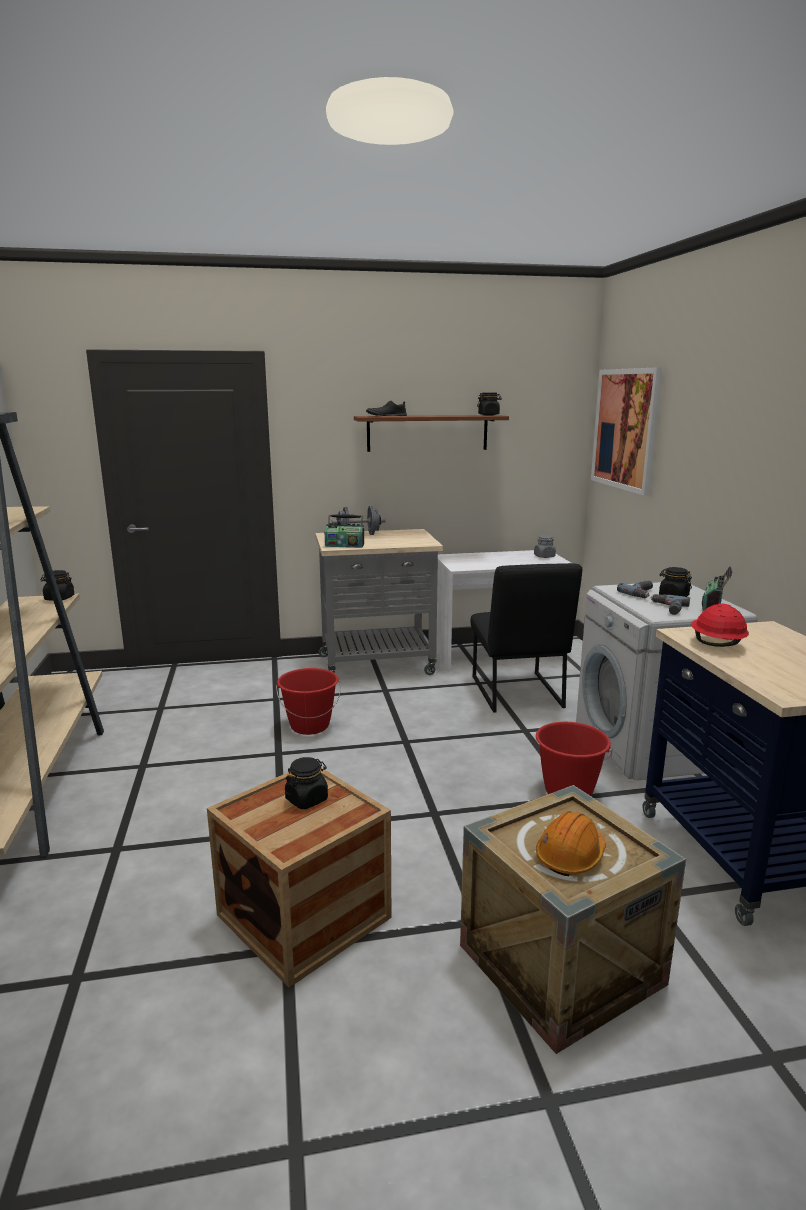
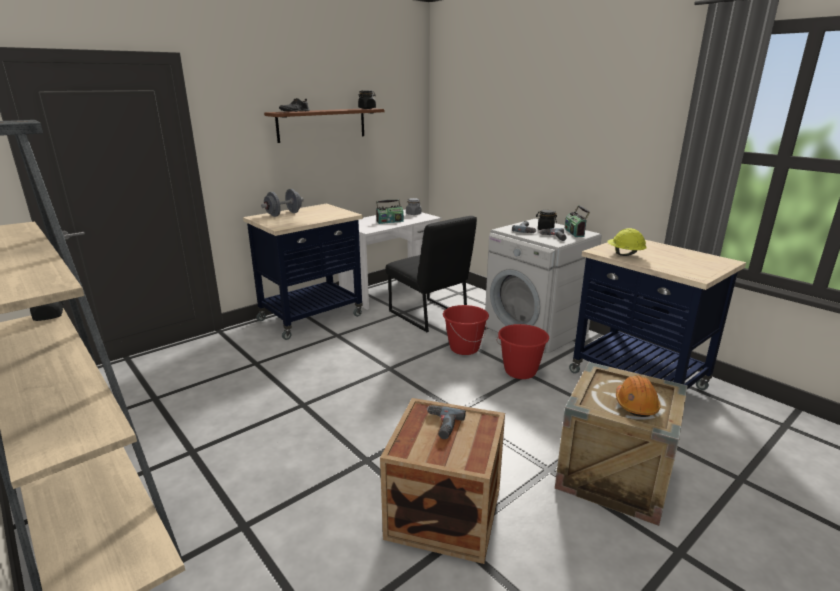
camera: 30 degrees left, 5 degrees up
red bucket [276,668,341,735] -> red bucket moved to [443,305,489,355]
black jar [285,757,328,809] -> power drill [427,405,466,439]
grey cart [315,529,443,675] -> blue cart [243,203,363,340]
radio [325,514,364,548] -> radio moved to [376,199,404,224]
picture [591,367,663,496] -> none
red hard hat [691,604,749,647] -> yellow hard hat [607,228,647,256]

